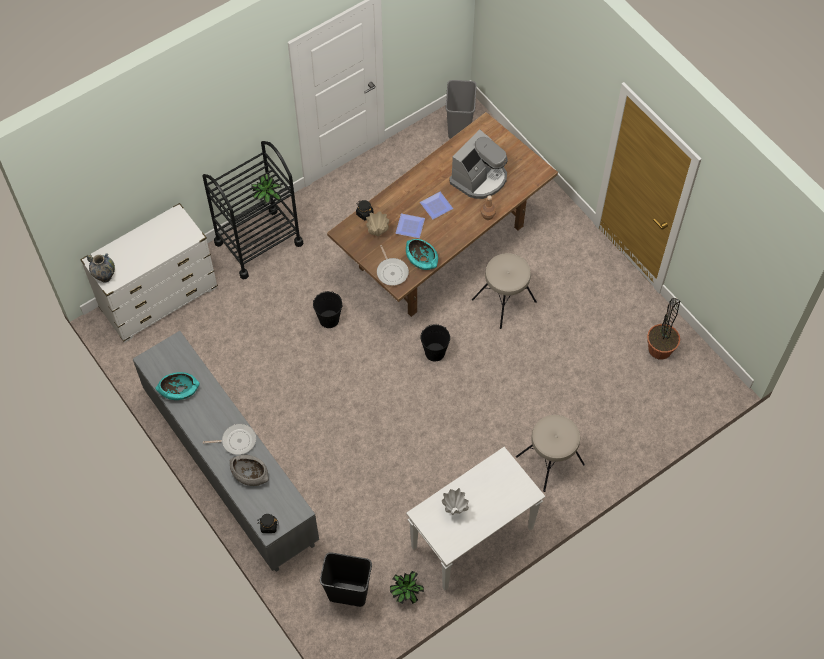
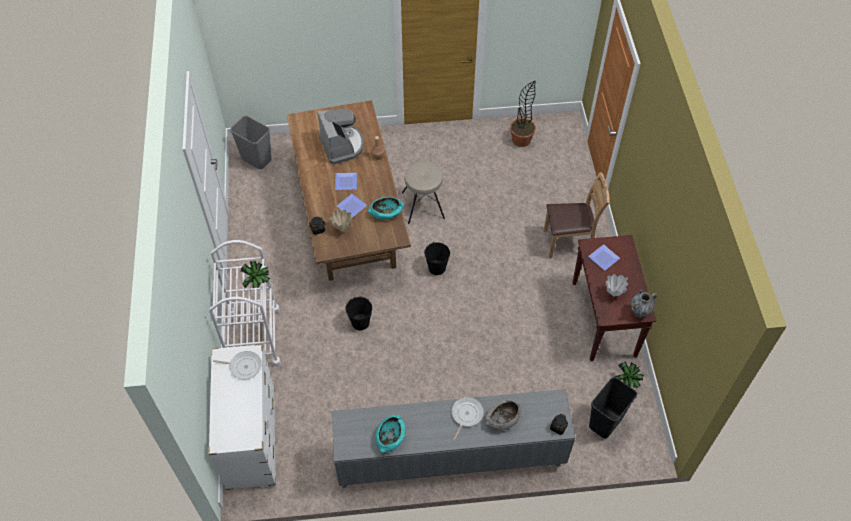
camera: 60 degrees left, 5 degrees down
vase [86,253,115,283] -> vase moved to [631,290,657,318]
black cart [202,141,303,280] -> white cart [209,240,281,367]
frying pan [377,245,409,286] -> frying pan moved to [213,351,262,380]
white console table [406,447,545,590] -> brown console table [572,235,656,361]
beige stool [516,415,585,492] -> brown chair [544,172,610,258]
none -> plate [588,244,620,271]

